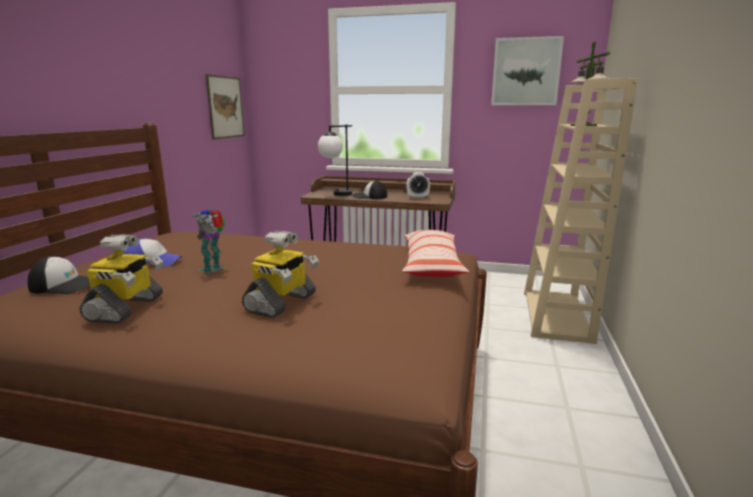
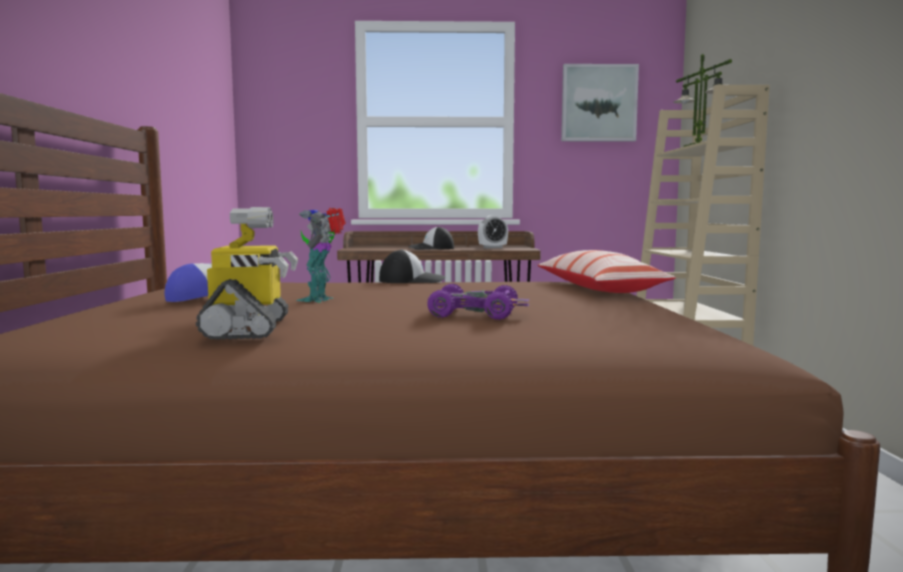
camera: 15 degrees left, 10 degrees down
cap [27,256,90,294] -> cap moved to [379,249,445,283]
picture [205,74,245,139] -> none
toy robot [242,230,319,318] -> purple toy car [427,284,529,320]
table lamp [318,125,352,196] -> none

